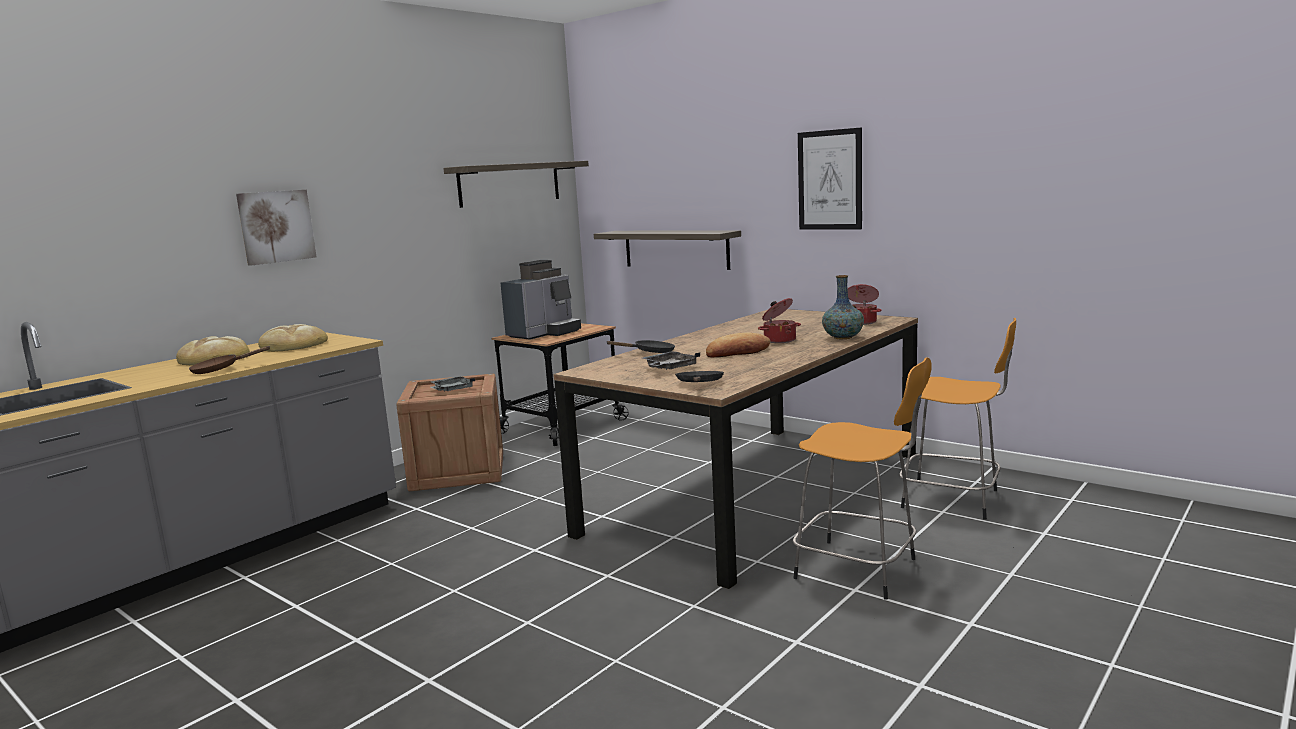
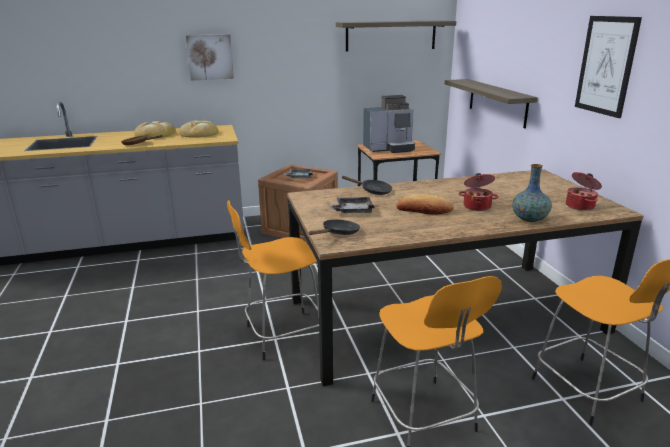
camera: 35 degrees right, 10 degrees up
none -> orange stool [227,200,319,360]

